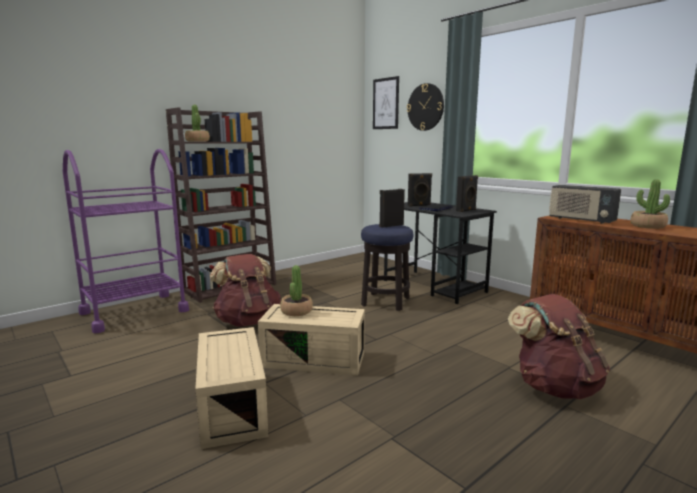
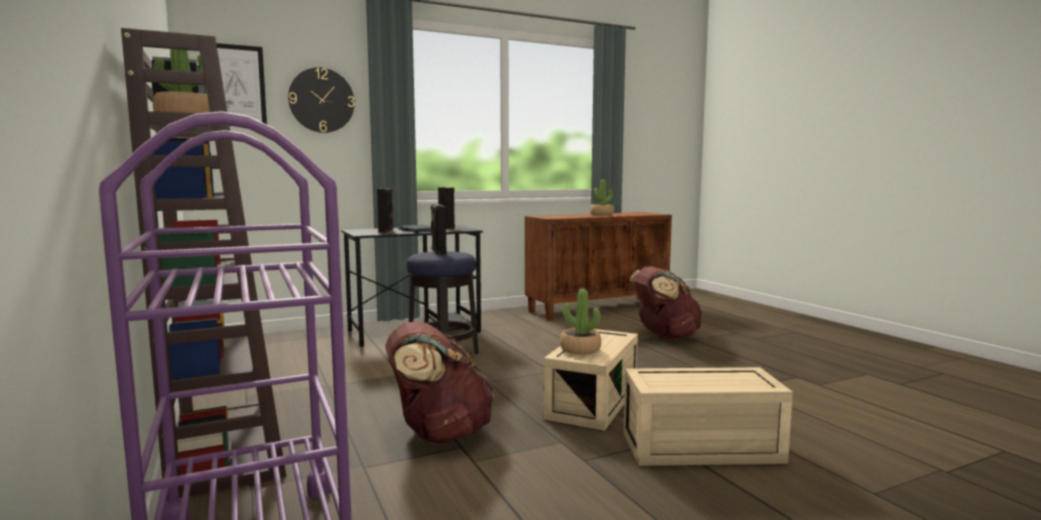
camera: 75 degrees left, 5 degrees down
radio [549,185,621,224] -> none

